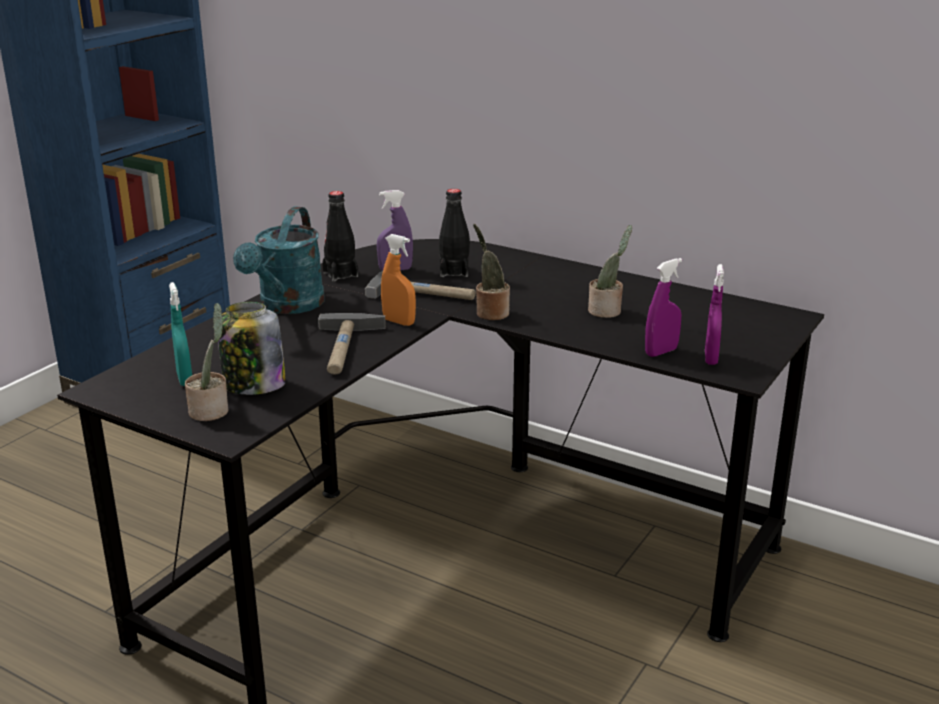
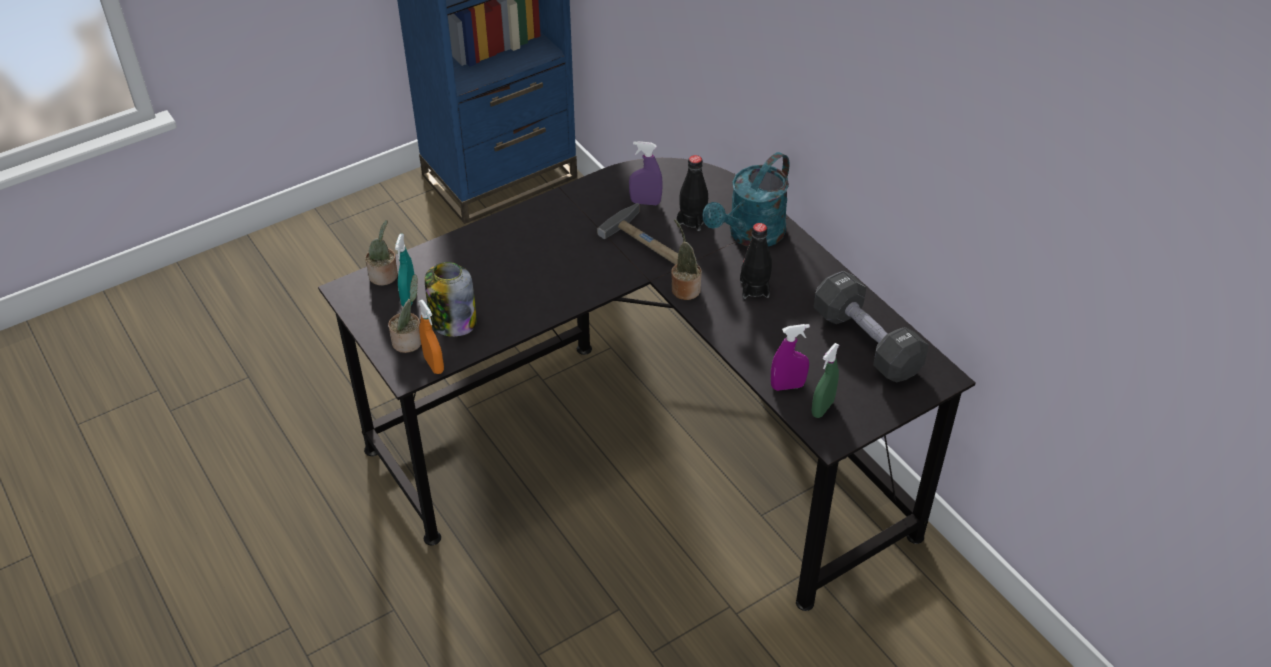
camera: 25 degrees right, 20 degrees up
turquoise watering can [233,206,325,314] -> turquoise watering can moved to [702,152,790,247]
hammer [318,313,386,374] -> none
black bottle [322,191,358,282] -> black bottle moved to [740,223,772,299]
orange spray bottle [381,234,416,326] -> orange spray bottle moved to [418,300,444,374]
potted plant [588,225,632,318] -> potted plant moved to [365,220,398,286]
purple spray bottle [705,264,724,365] -> green spray bottle [811,343,839,418]
none -> black dumbbell [814,271,928,382]

